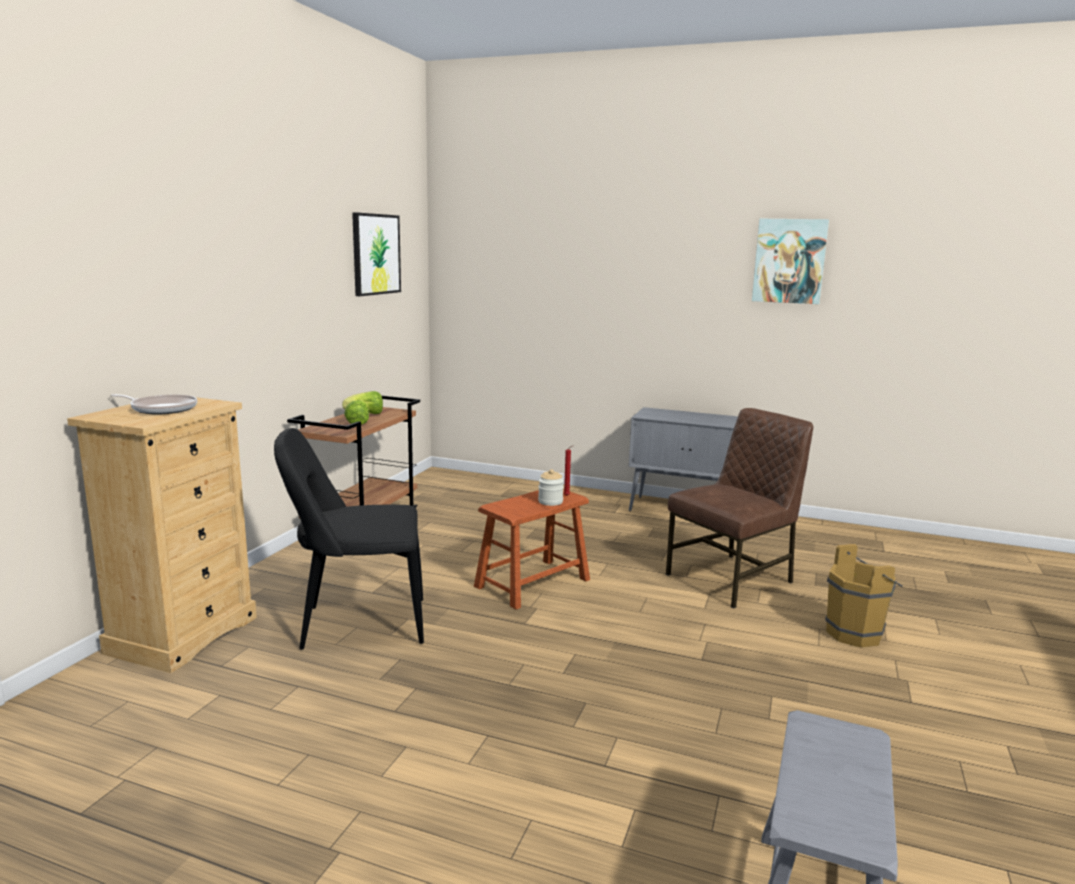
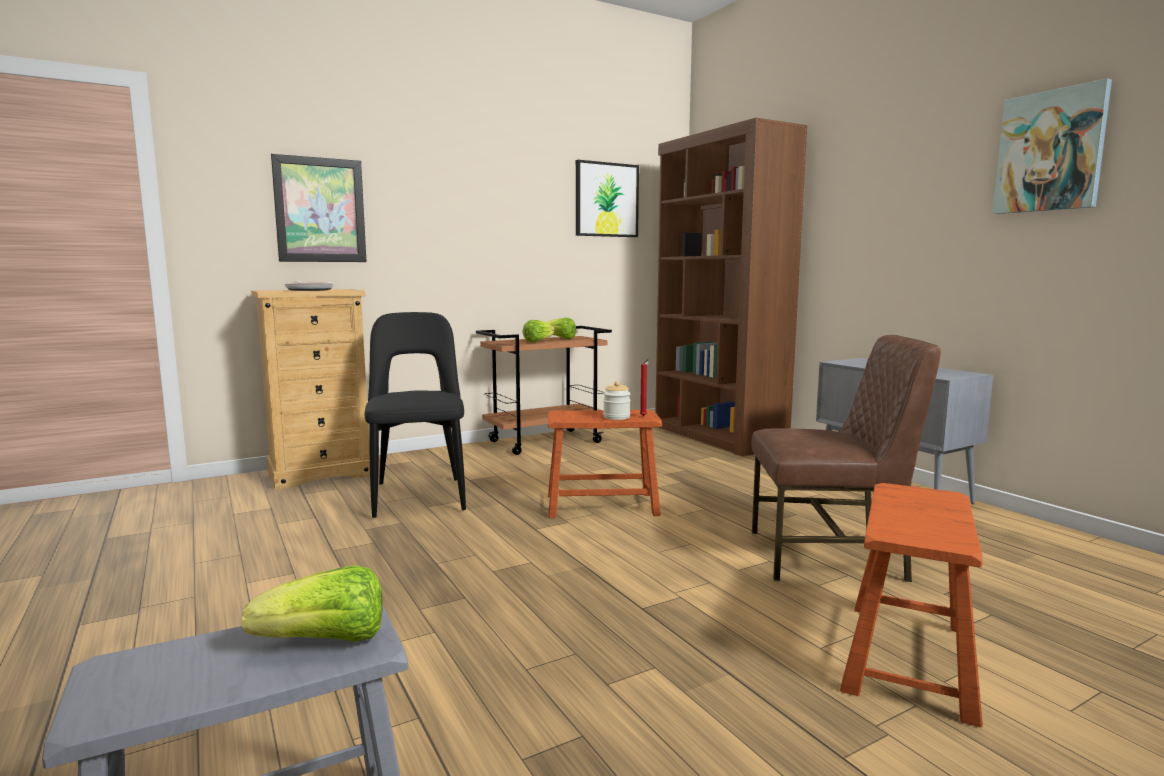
camera: 40 degrees right, 5 degrees down
black chair [274,428,424,650] -> black chair turned 45 degrees clockwise [365,312,466,518]
brown bucket [825,544,903,647] -> brown stool [840,483,983,727]
none -> lettuce [242,565,383,642]
none -> picture [271,154,367,262]
none -> brown bookcase [655,118,807,456]

